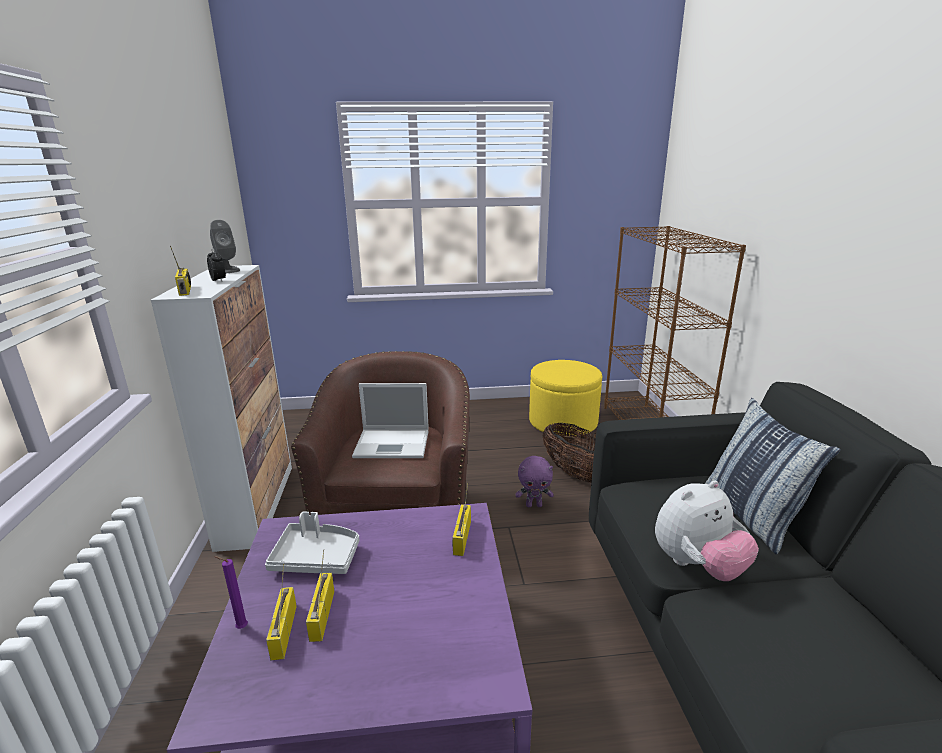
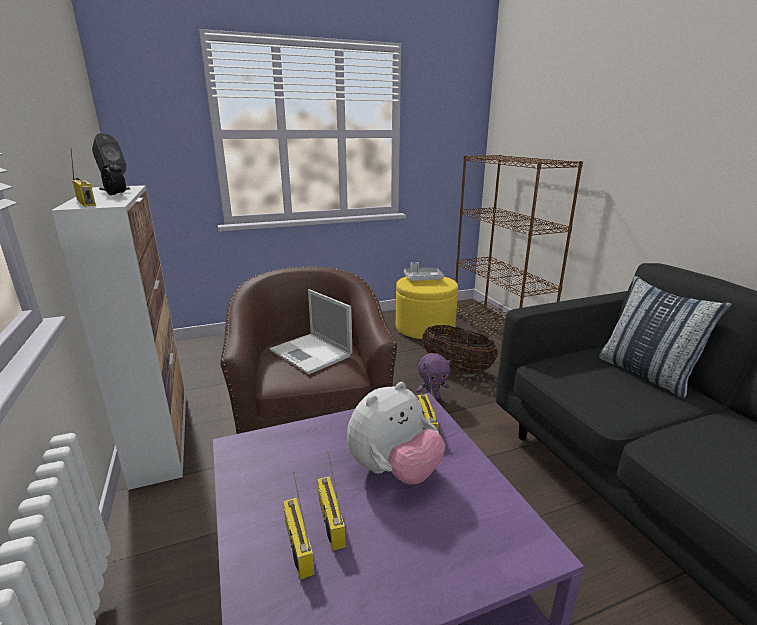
camera: 15 degrees left, 0 degrees up
purple candle [214,556,248,629] -> none
grey tray [265,512,359,574] -> grey tray moved to [404,262,444,281]
laptop [352,383,429,458] -> laptop turned 60 degrees clockwise [269,289,352,375]
plush toy [655,480,759,581] -> plush toy moved to [347,382,445,485]

